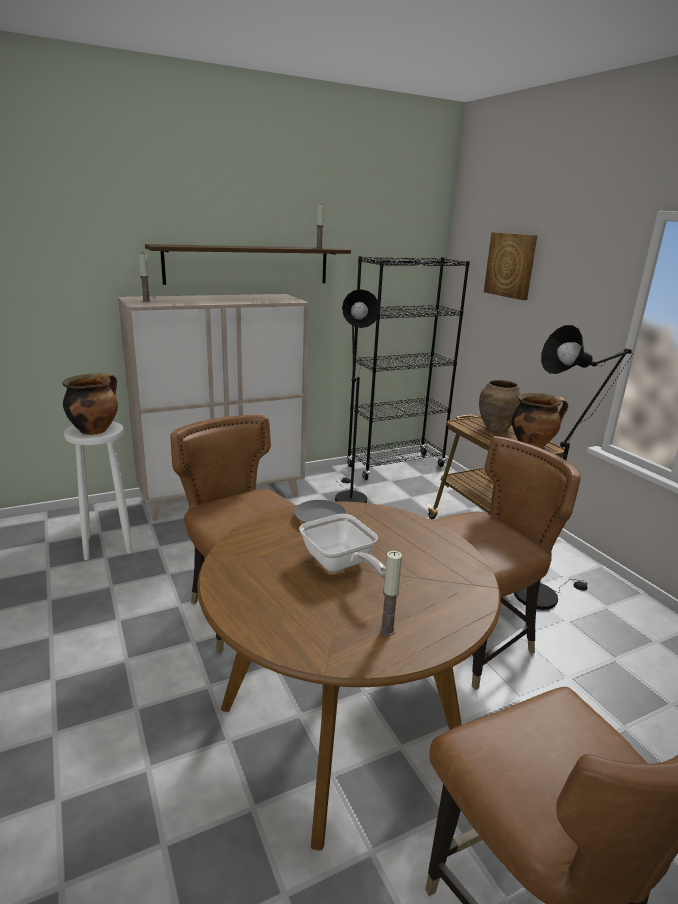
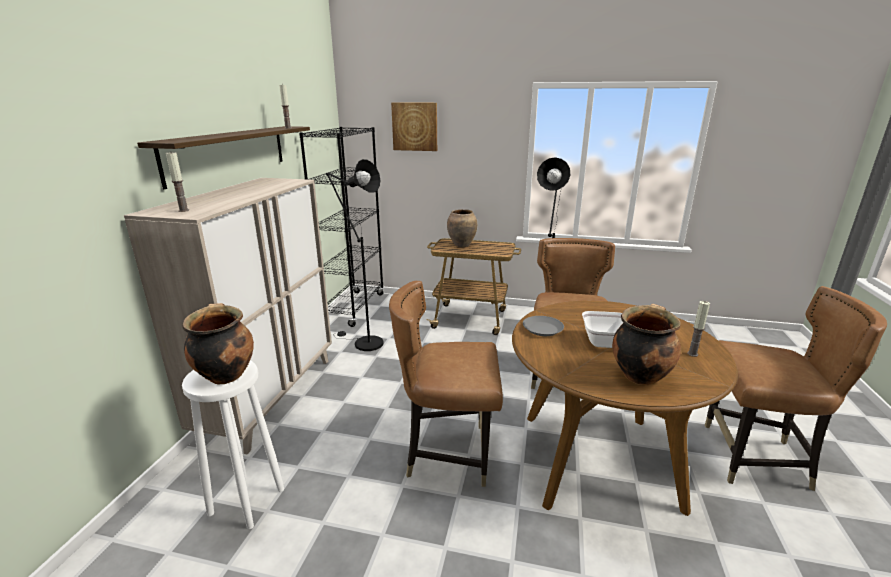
camera: 50 degrees left, 0 degrees up
cooking pot [512,393,568,448] -> cooking pot moved to [612,304,681,385]

